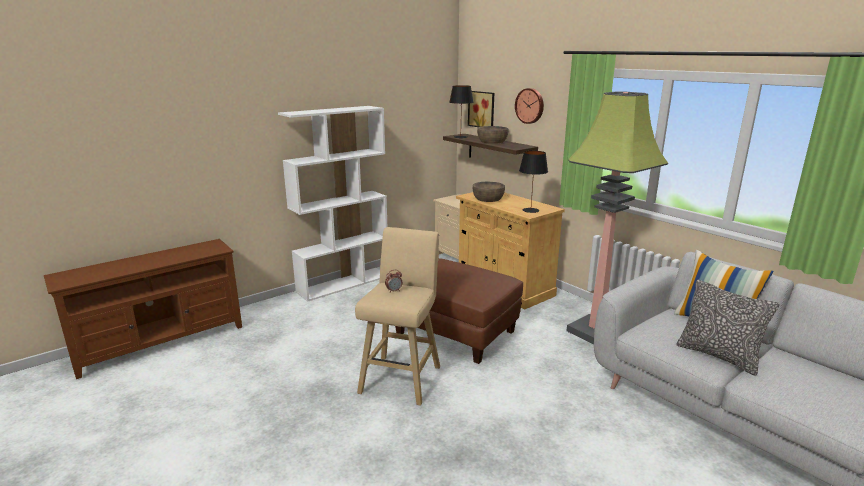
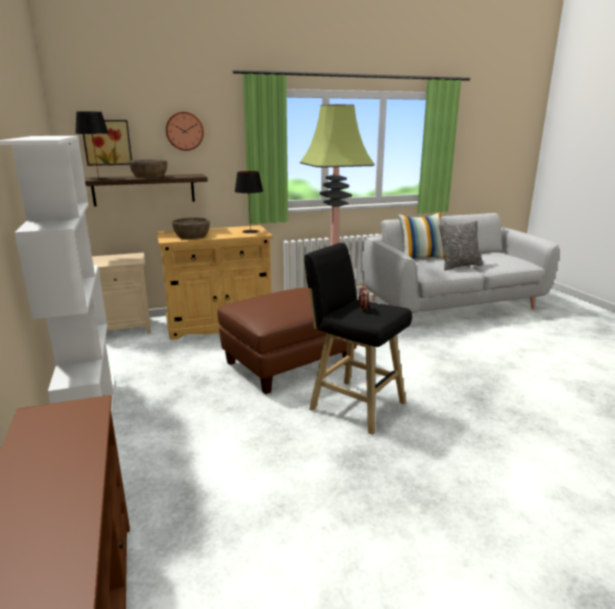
camera: 70 degrees left, 0 degrees up
beige stool [355,227,440,406] -> black stool [304,243,412,435]

